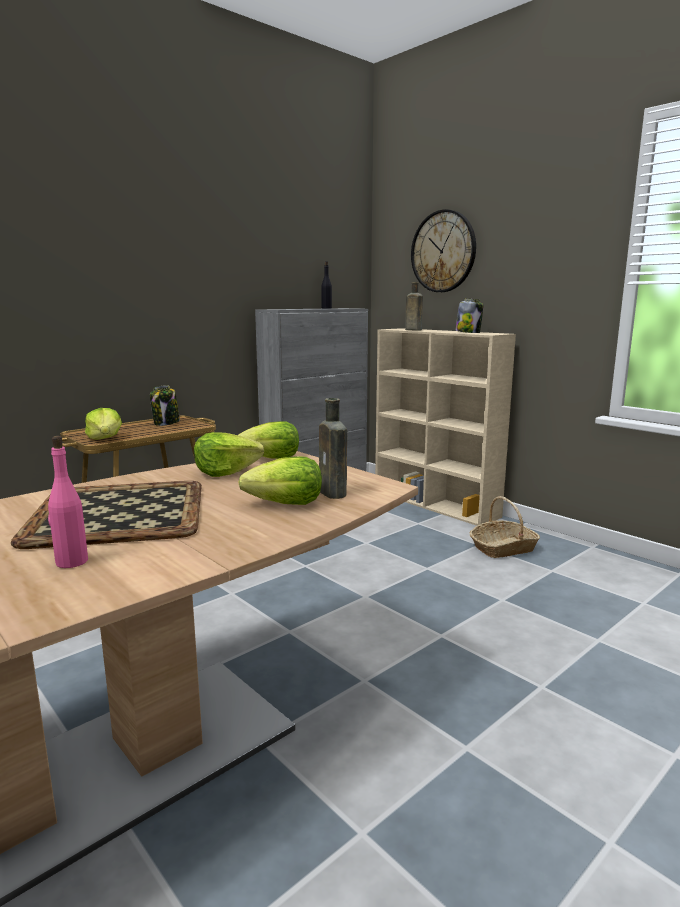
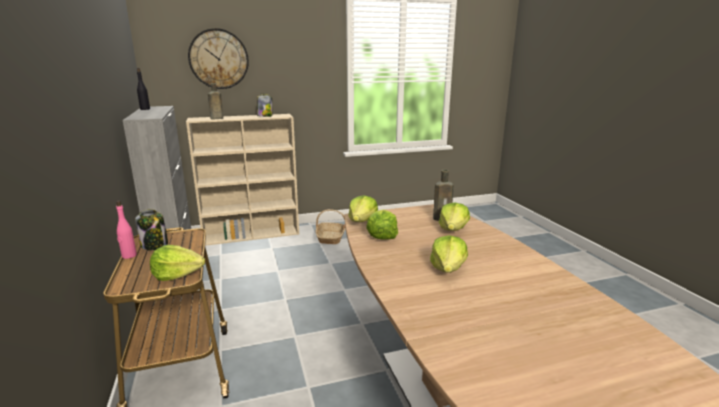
camera: 65 degrees left, 5 degrees up
tray [11,481,202,549] -> lettuce [430,235,468,273]
pink bottle [48,436,88,568] -> pink bottle moved to [116,201,137,259]

